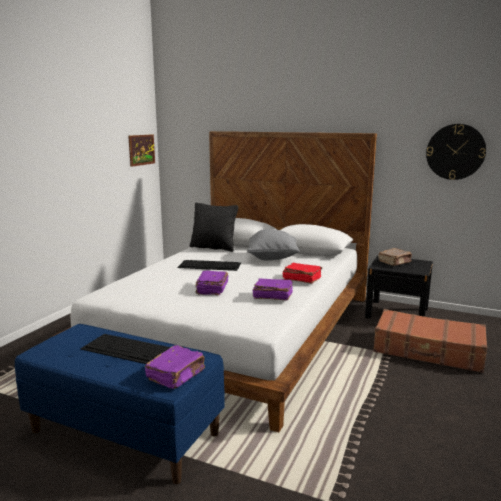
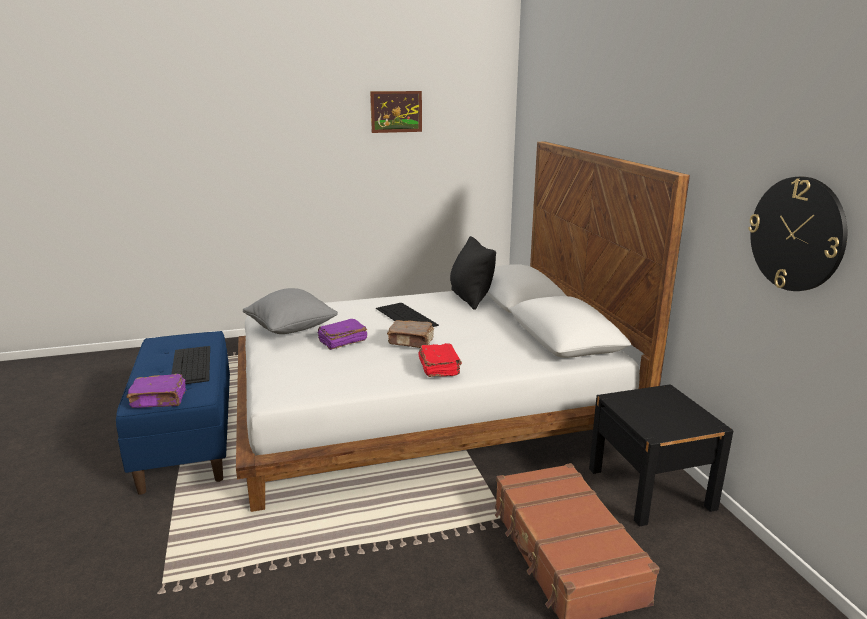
camera: 50 degrees right, 5 degrees up
picture [128,134,155,167] -> picture moved to [370,91,422,133]
grey pillow [247,229,300,261] -> grey pillow moved to [243,288,338,334]
purple book [252,278,293,300] -> none
brown book [379,248,412,266] -> brown book moved to [387,320,434,348]

